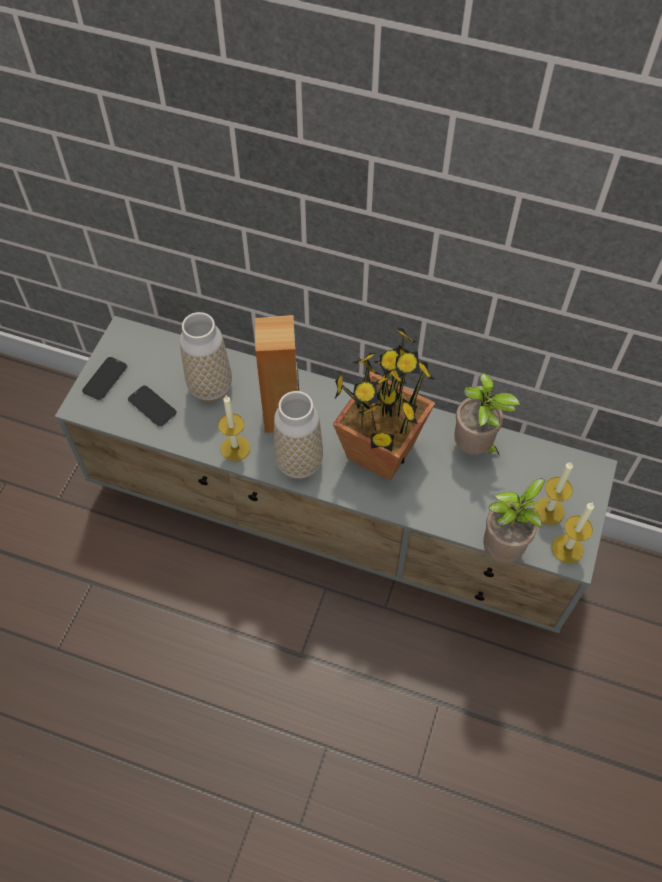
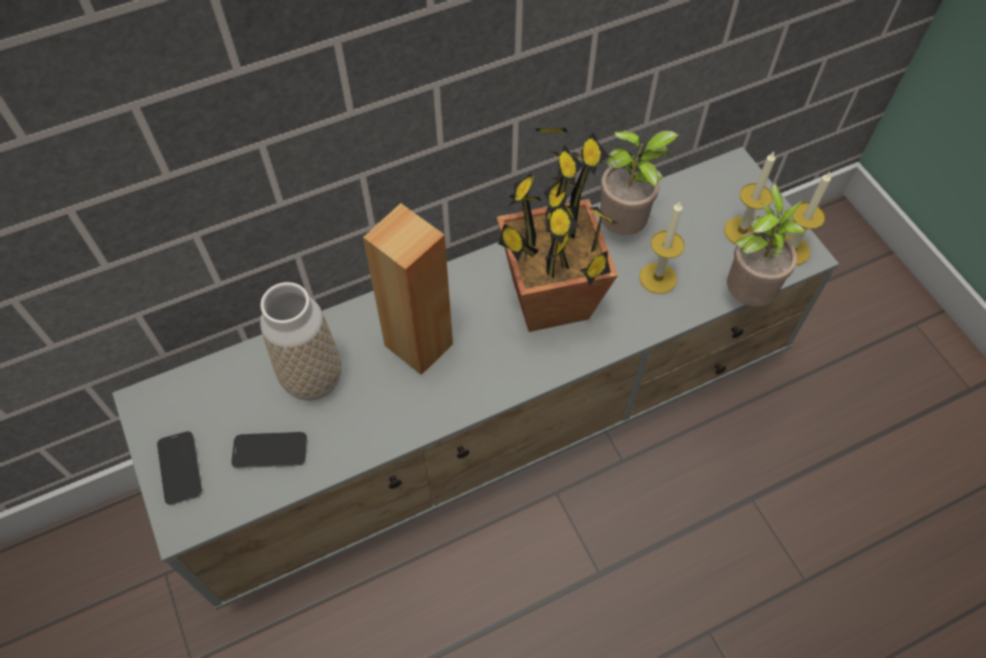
camera: 45 degrees left, 0 degrees up
candle [218,396,250,461] -> candle moved to [639,202,685,294]
vase [274,391,323,479] -> none

